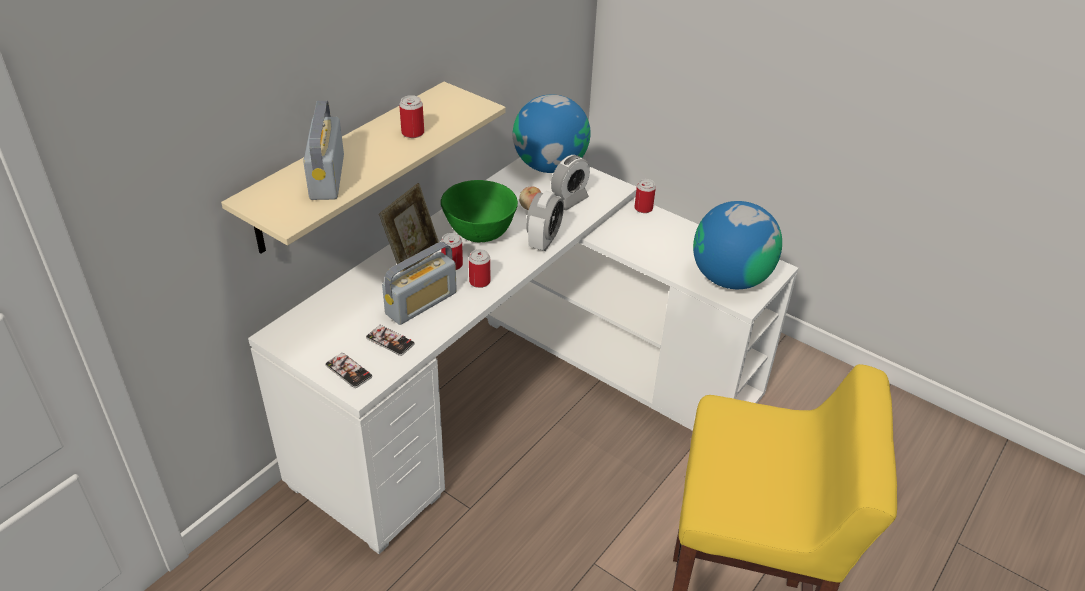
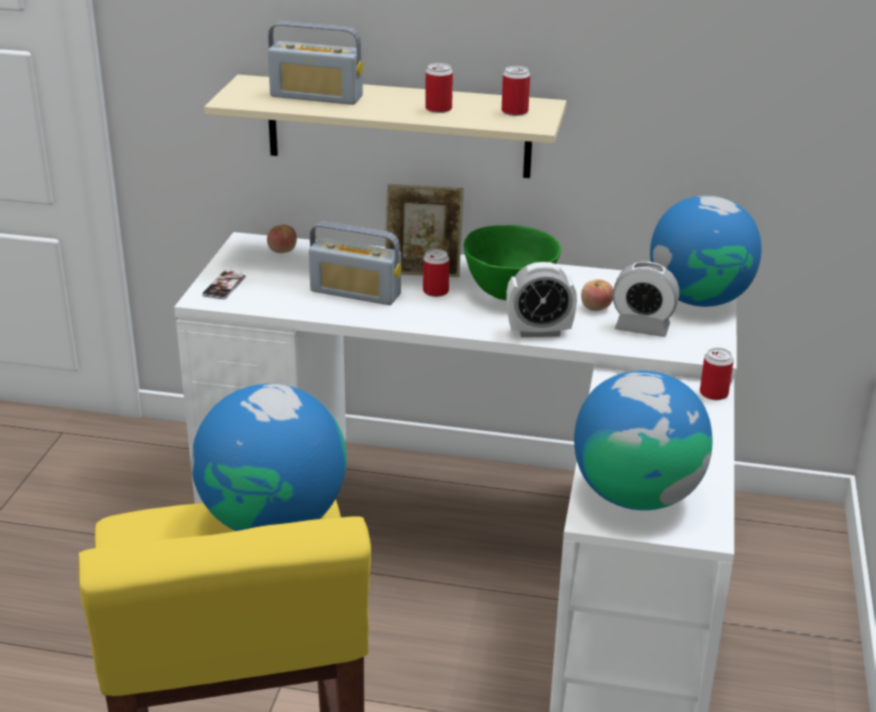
camera: 65 degrees right, 10 degrees down
radio [303,101,344,200] -> radio turned 135 degrees counterclockwise [268,21,363,105]
phone [366,325,415,356] -> none
can [469,249,490,288] -> can moved to [502,66,530,116]
none -> globe [191,384,347,531]
none -> apple [267,224,297,253]

